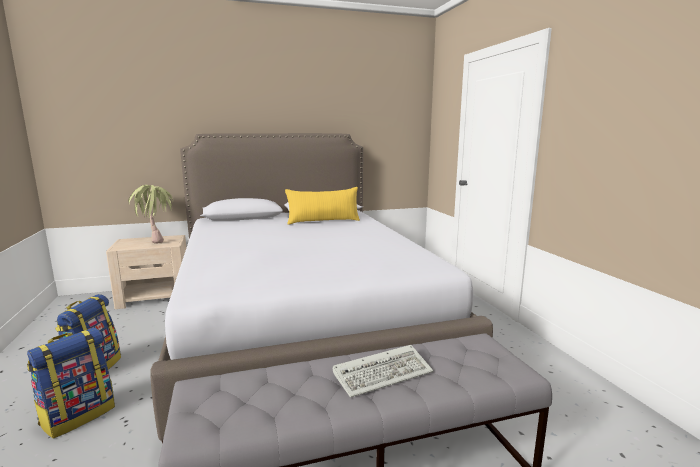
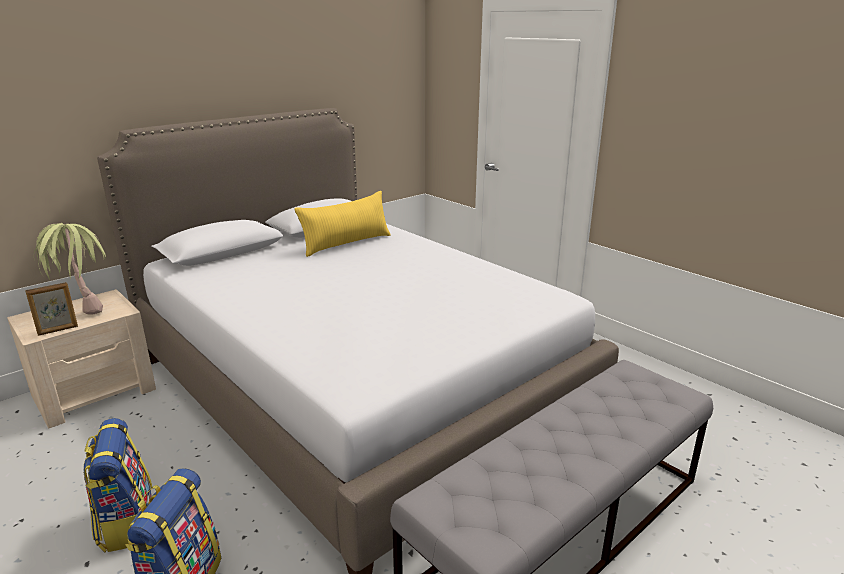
camera: 25 degrees left, 10 degrees up
keyboard [333,345,433,398] -> none
none -> picture frame [25,282,78,336]

